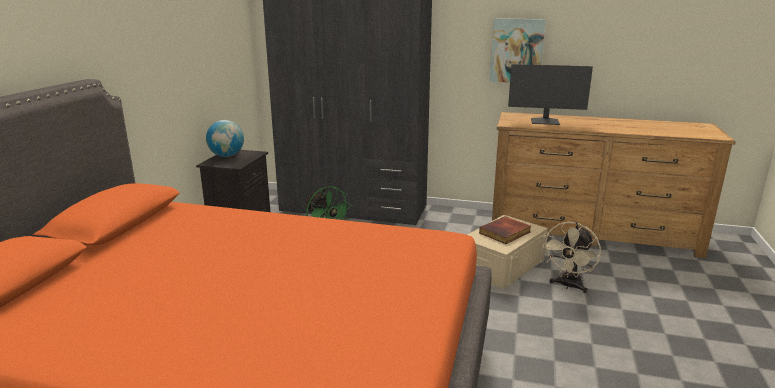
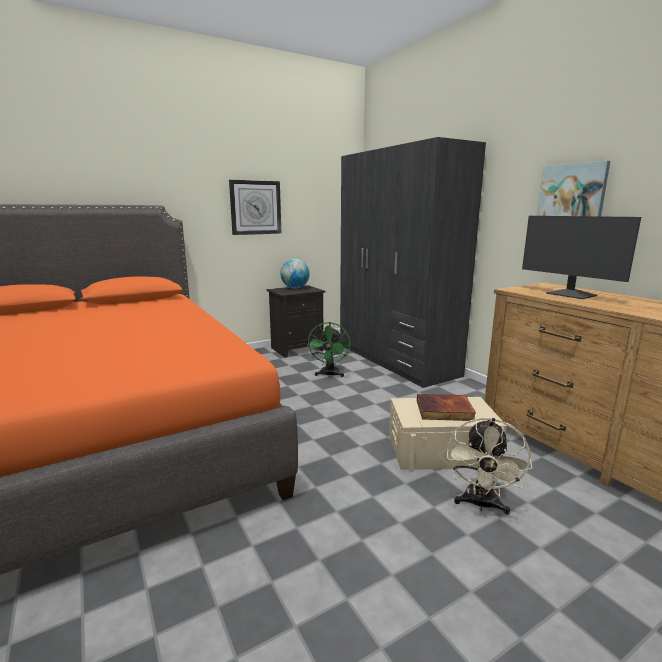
camera: 45 degrees right, 5 degrees down
beige fan [542,222,601,293] -> beige fan turned 60 degrees counterclockwise [447,418,532,515]
none -> wall clock [229,180,281,235]

